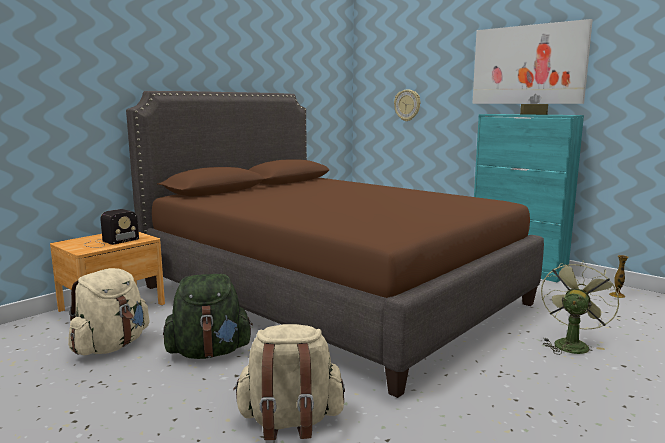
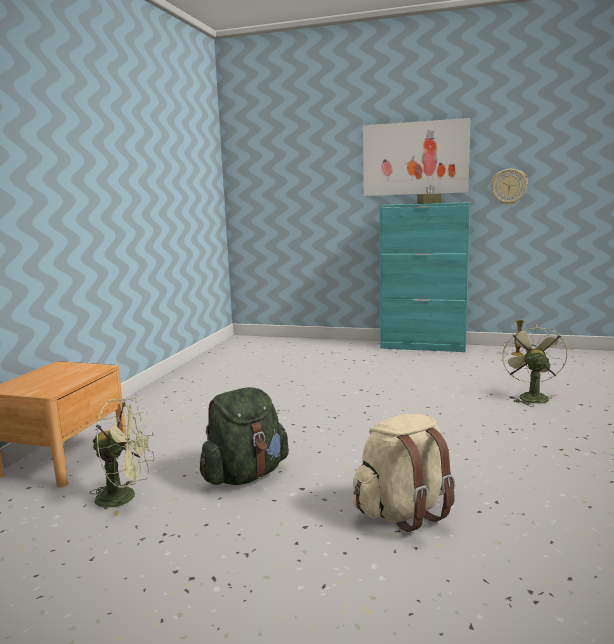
camera: 25 degrees left, 0 degrees up
beige backpack [68,268,149,356] -> green fan [90,398,154,517]
radio [84,209,139,248] -> none
brown bed [126,91,544,398] -> none
wall clock [394,89,420,121] -> wall clock moved to [491,169,528,205]

